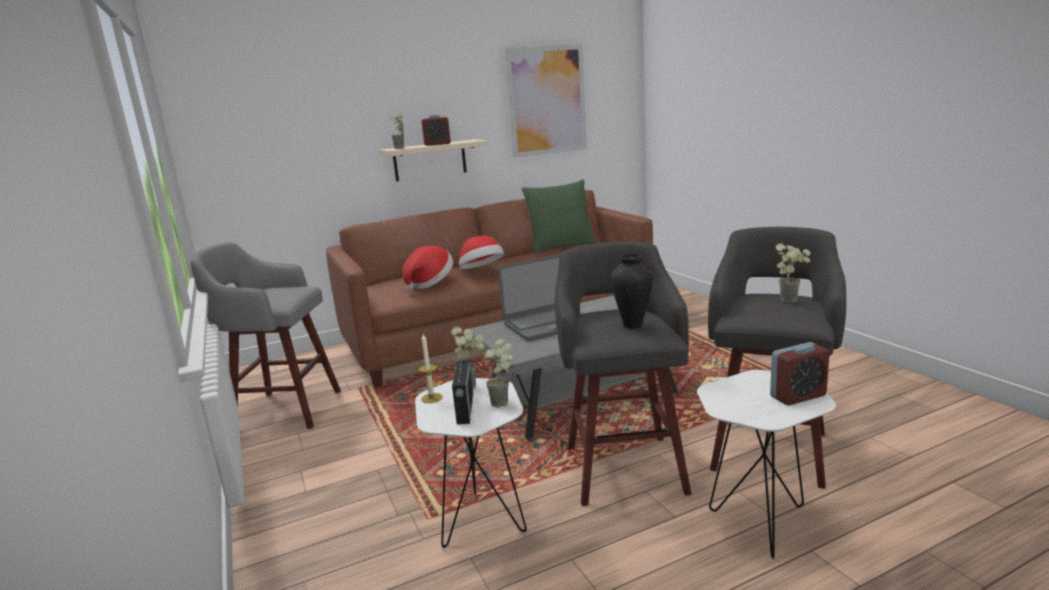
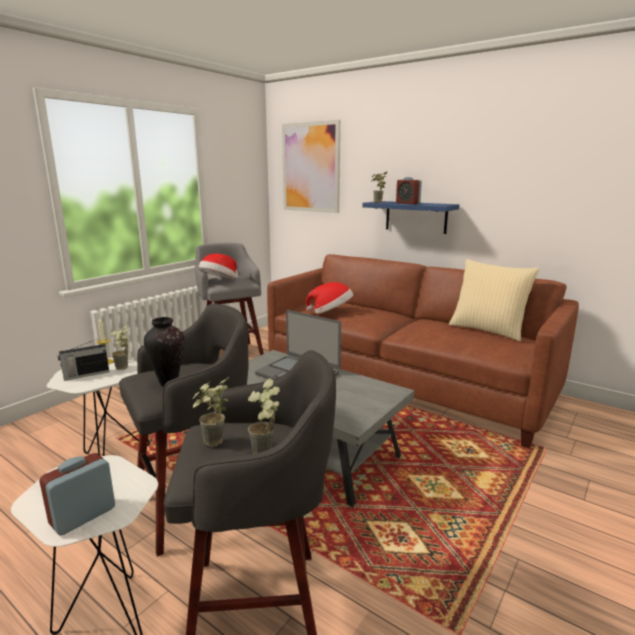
camera: 60 degrees right, 0 degrees up
beige shelf [380,139,488,181] -> blue shelf [362,201,459,234]
hat [459,236,504,269] -> hat moved to [198,254,237,279]
potted plant [485,337,513,407] -> potted plant moved to [192,377,229,447]
picture [504,44,587,158] -> picture moved to [282,120,340,213]
green pillow [522,180,597,253] -> beige pillow [449,259,540,342]
alarm clock [770,342,830,405] -> alarm clock turned 90 degrees clockwise [39,453,115,536]

